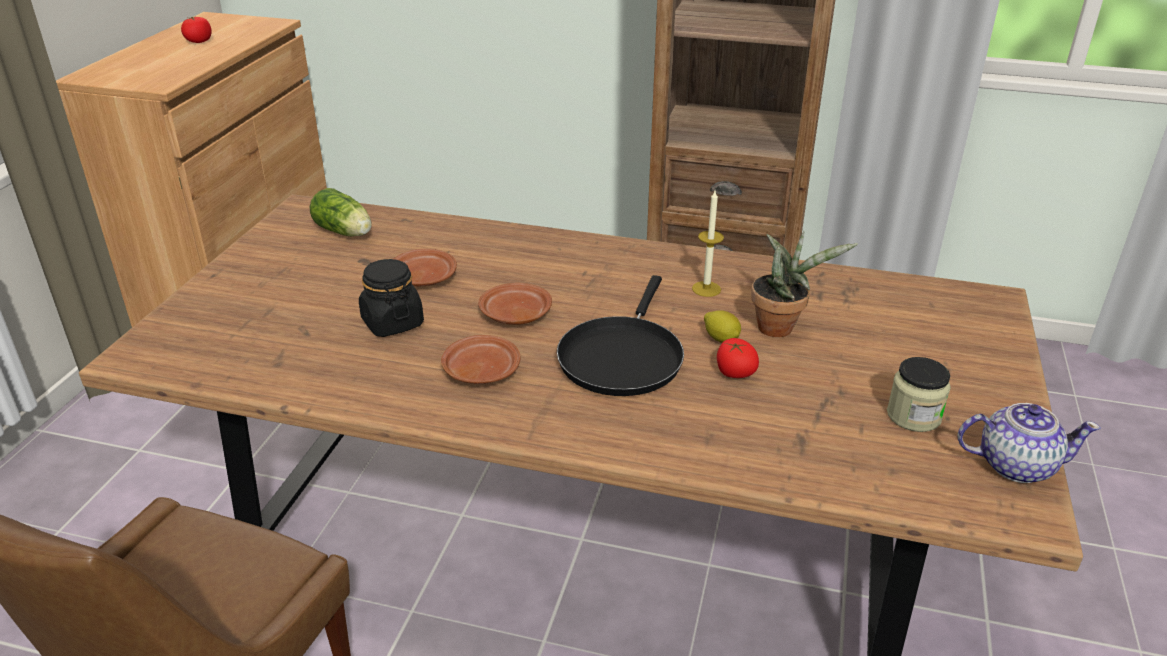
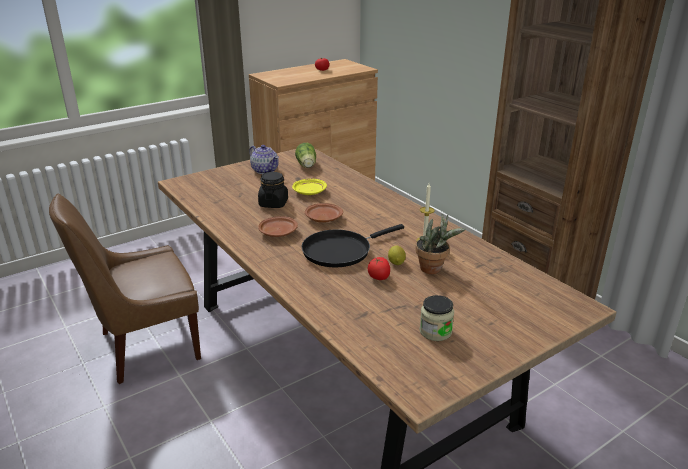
camera: 40 degrees right, 5 degrees down
brown plate [394,249,457,287] -> yellow plate [292,179,327,195]
teapot [958,403,1100,483] -> teapot moved to [249,145,279,174]

